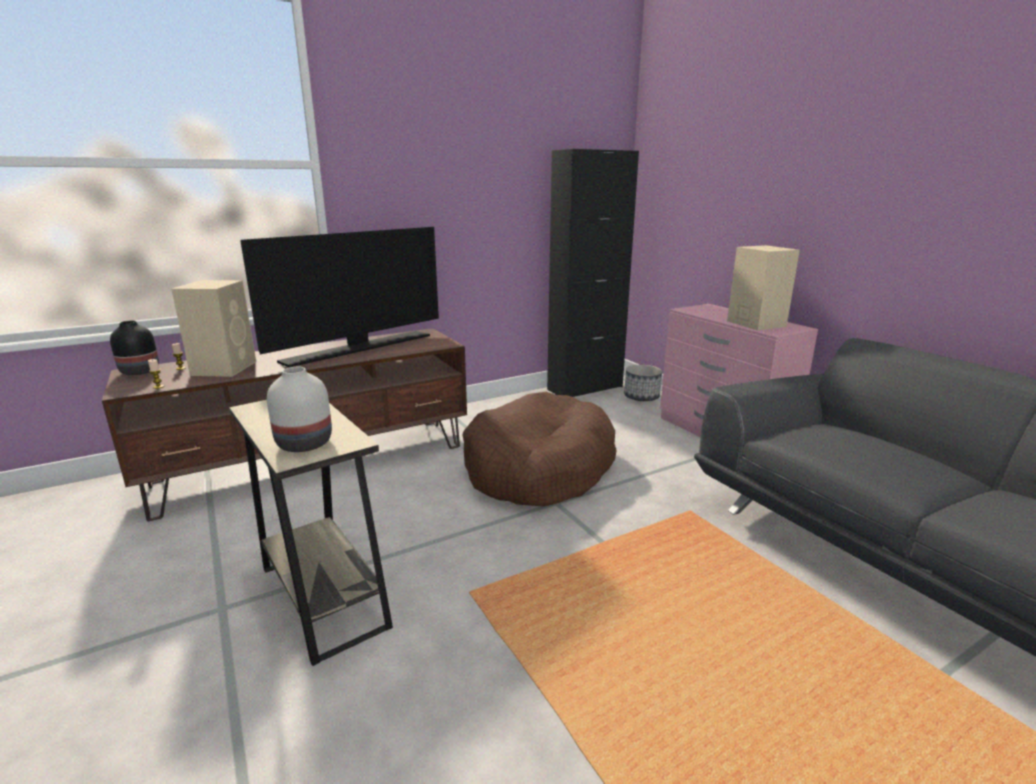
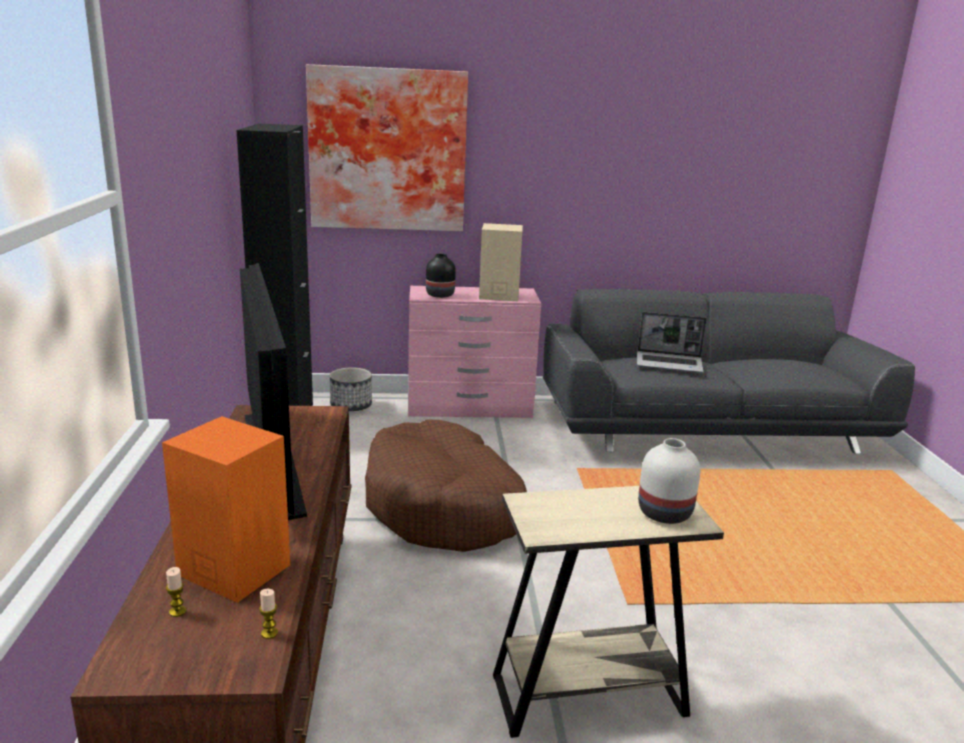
camera: 65 degrees left, 0 degrees up
black vase [110,321,159,375] -> black vase moved to [426,254,456,298]
beige speaker [171,280,256,377] -> orange speaker [162,416,290,603]
none -> picture [306,64,468,231]
none -> laptop [637,312,707,373]

